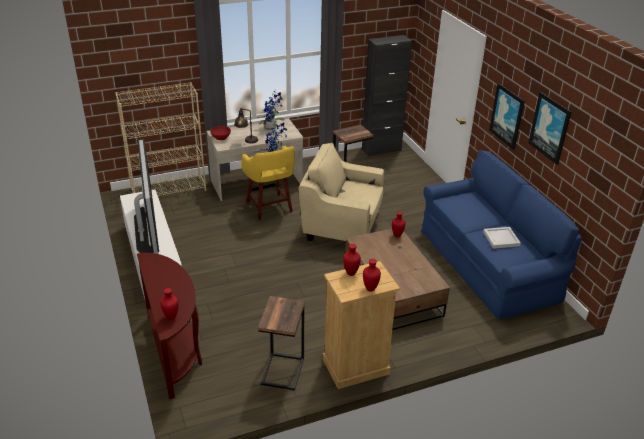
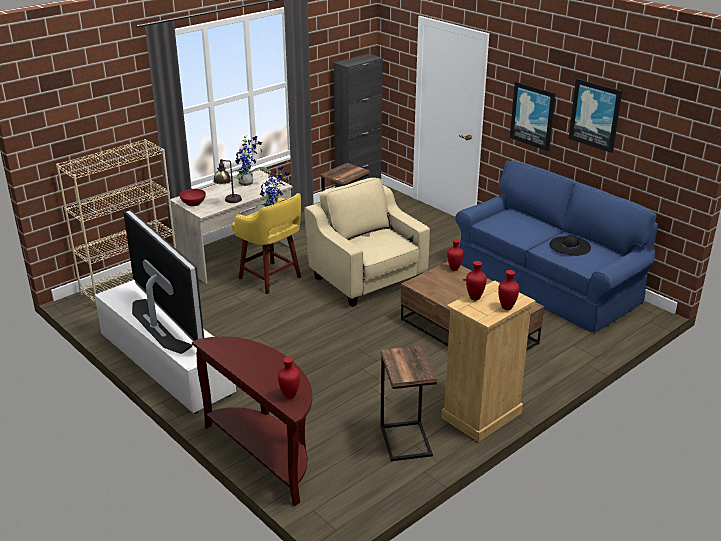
camera: 20 degrees left, 5 degrees down
beige armchair [299,143,384,241] -> beige armchair turned 60 degrees clockwise [304,178,430,307]
white tray [483,227,521,249] -> black hat [550,235,591,256]

